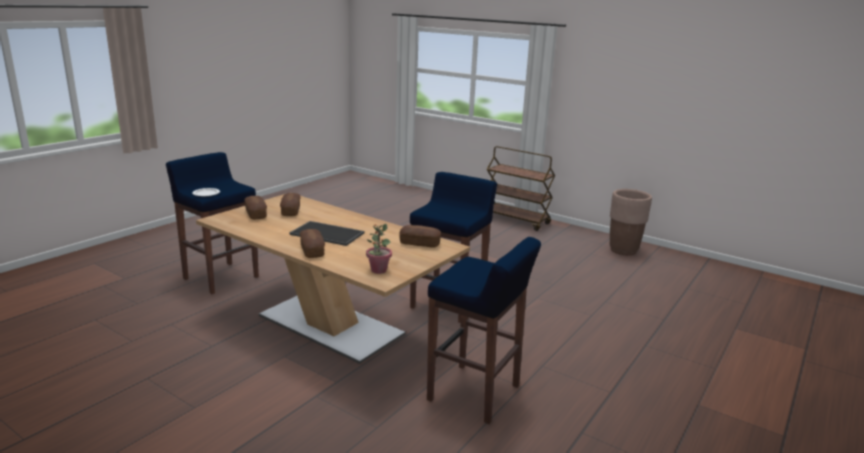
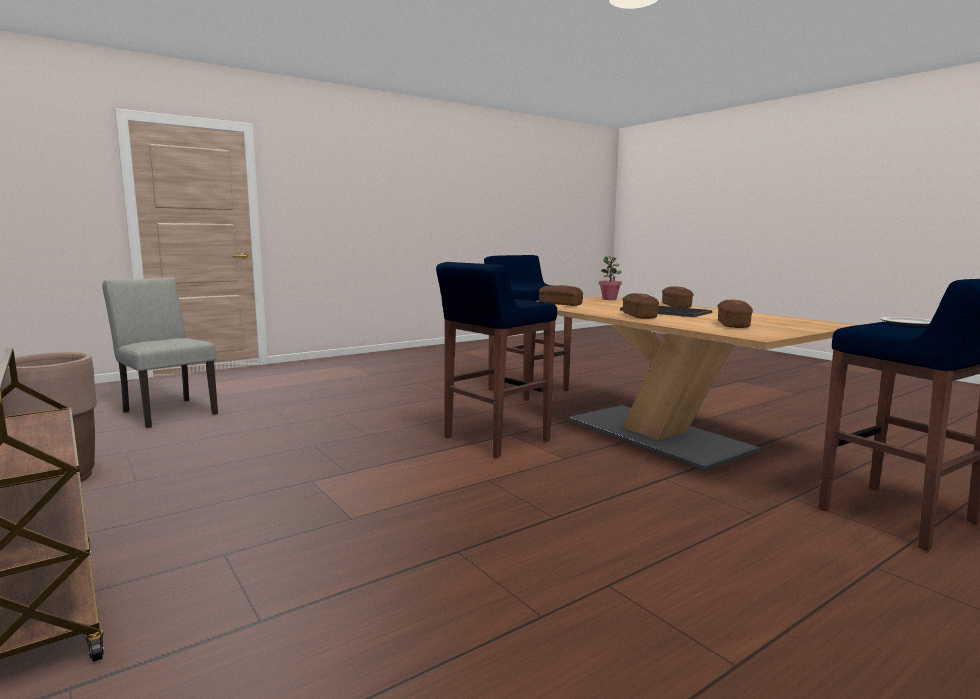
camera: 160 degrees left, 10 degrees down
bread [244,196,267,219] -> bread moved to [623,293,659,319]
none -> grey chair [102,277,218,428]

